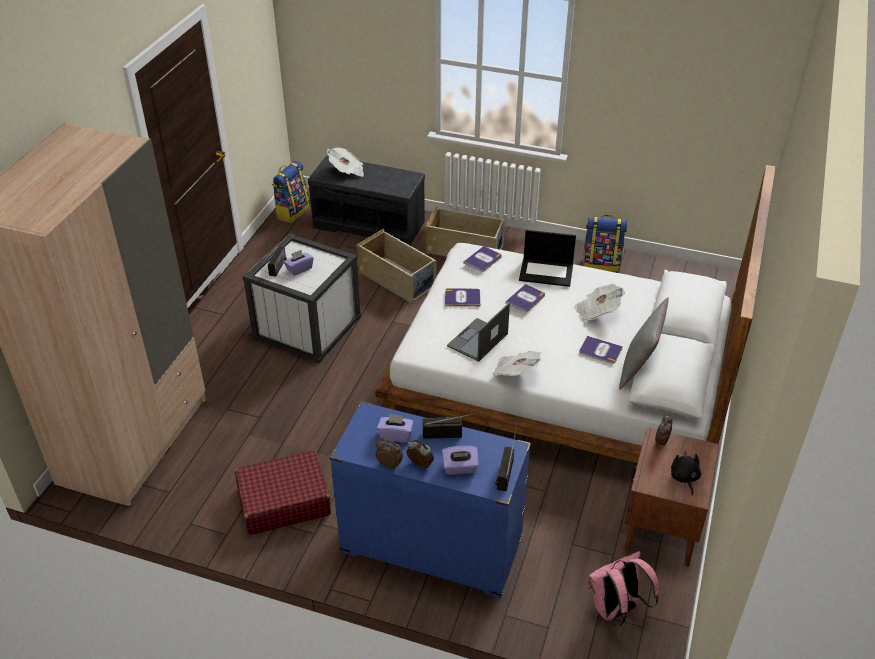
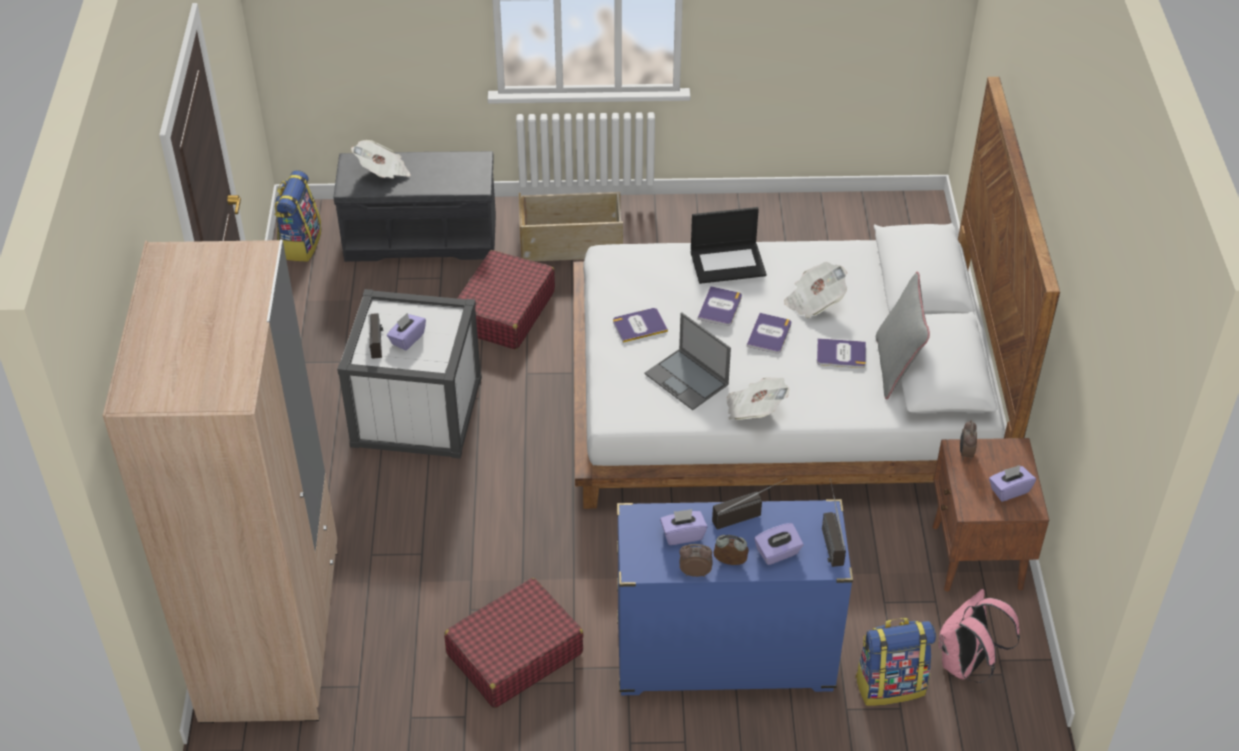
camera: 20 degrees left, 5 degrees up
beige storage box [357,229,436,304] -> red suitcase [457,250,555,350]
laptop [447,303,510,362] -> laptop turned 60 degrees counterclockwise [645,312,731,410]
book [463,246,502,272] -> book moved to [747,313,791,354]
backpack [583,215,627,272] -> backpack moved to [855,618,936,706]
black plush toy [671,451,701,495] -> purple tissue box [989,465,1036,502]

